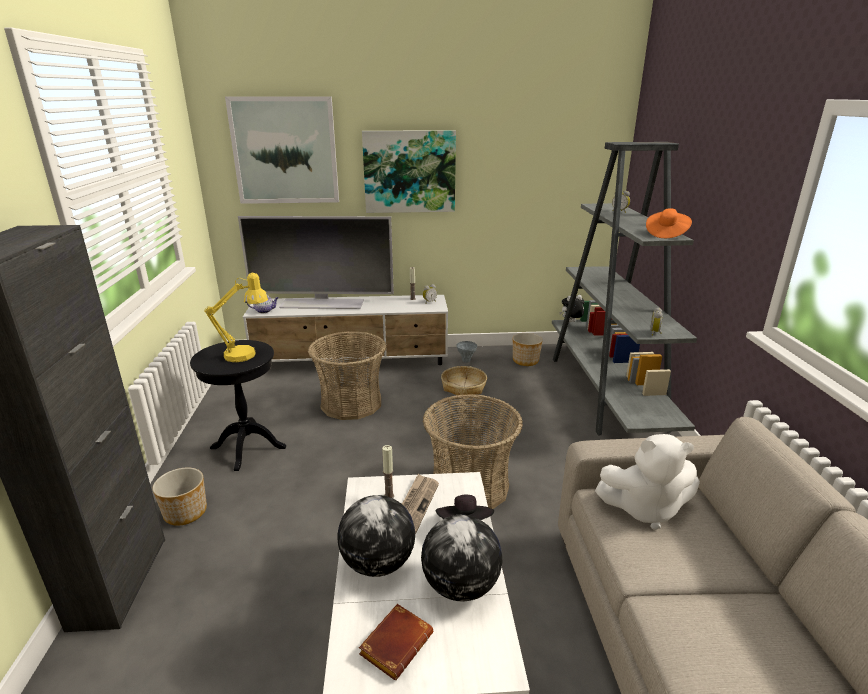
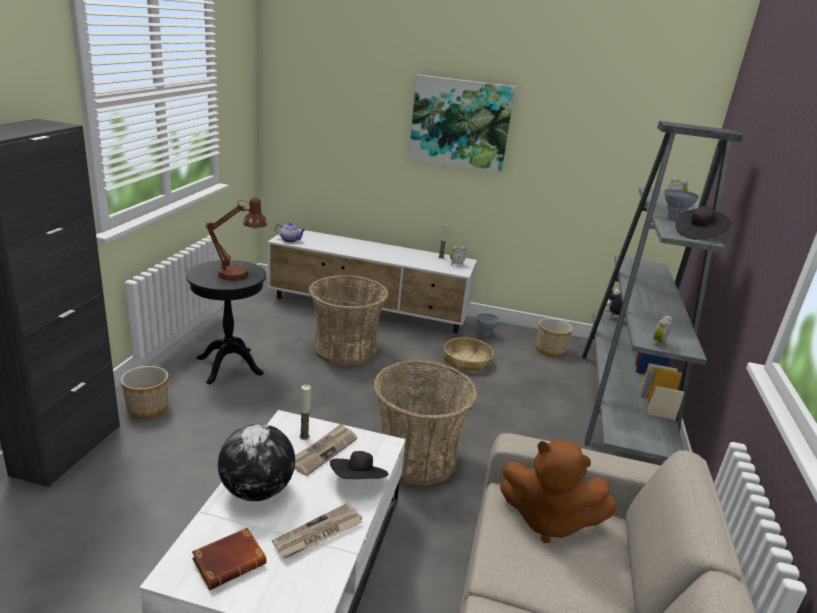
camera: 15 degrees right, 0 degrees up
yellow table lamp [204,273,268,362] -> brown table lamp [206,197,267,281]
picture [225,96,339,204] -> none
television [238,216,394,309] -> none
globe [421,515,502,602] -> newspaper [272,503,362,558]
white plush toy [595,434,700,530] -> brown plush toy [500,440,617,543]
orange hat [646,208,692,238] -> black hat [675,206,730,240]
none -> grey vase [664,189,699,221]

